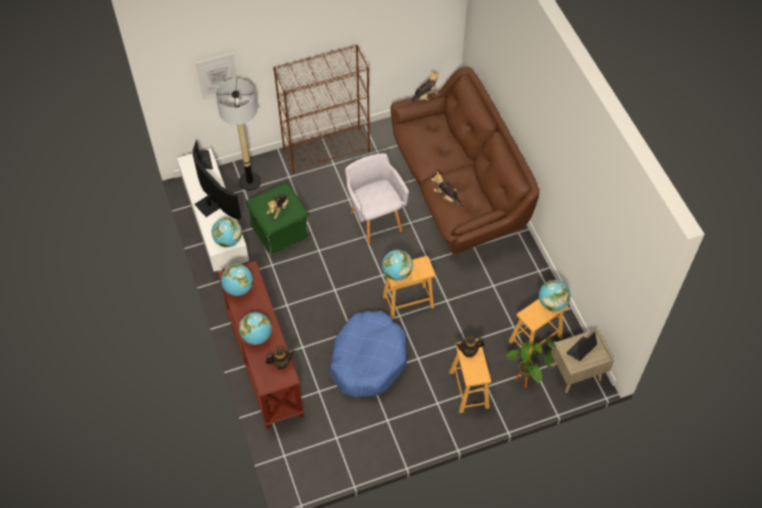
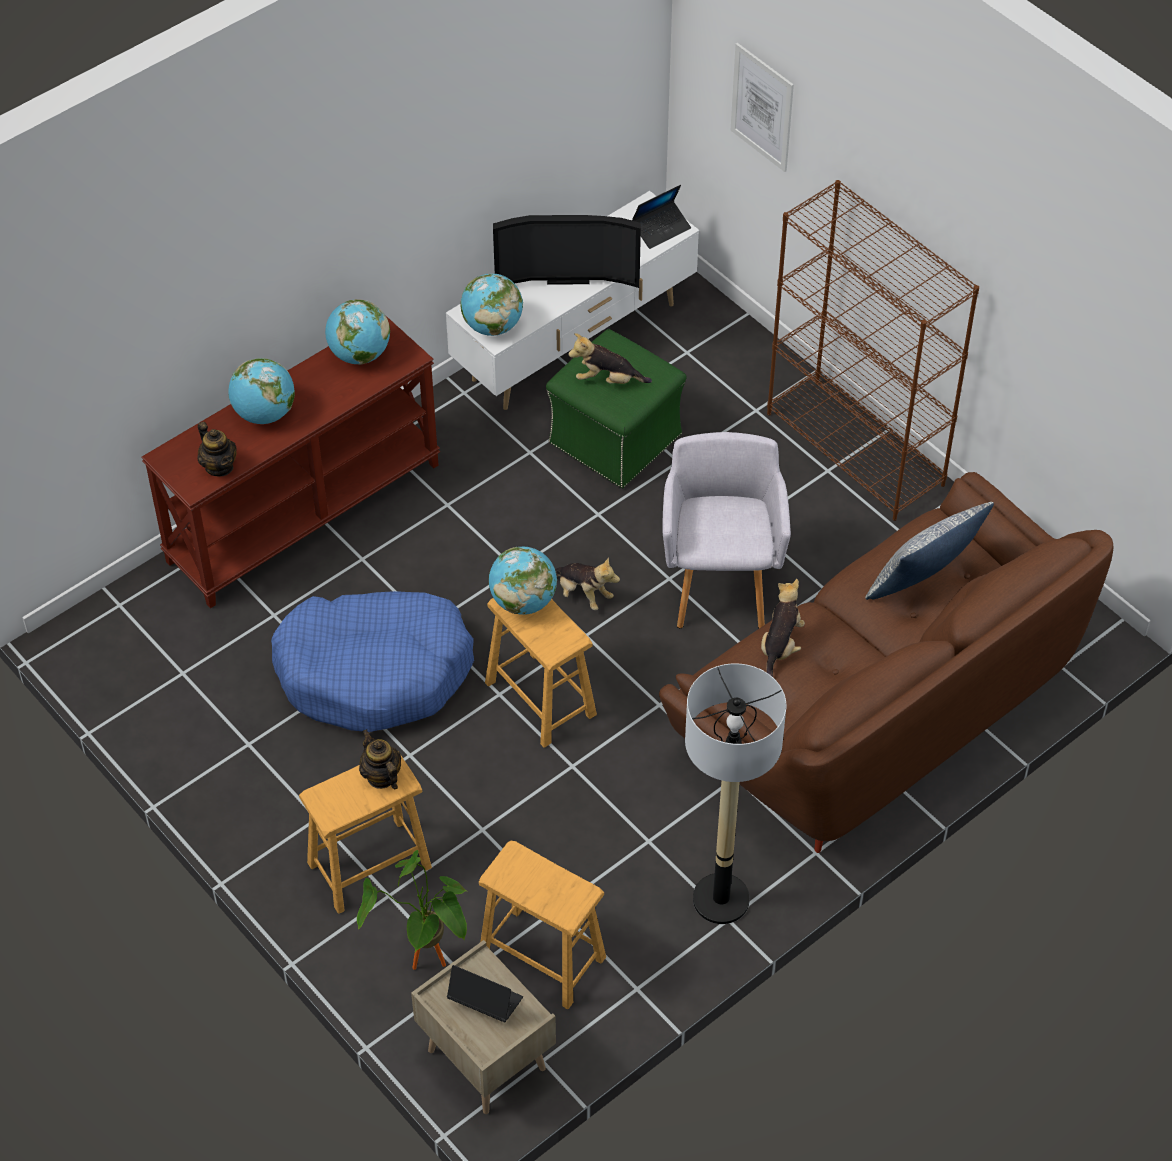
camera: 70 degrees right, 5 degrees down
television [192,152,241,220] -> television turned 60 degrees clockwise [493,215,641,288]
floor lamp [216,78,261,191] -> floor lamp moved to [685,663,786,924]
grey armchair [345,153,409,245] -> grey armchair turned 45 degrees counterclockwise [663,432,791,629]
plush toy [410,71,439,106] -> plush toy moved to [555,557,620,610]
globe [539,280,571,311] -> none
none -> pillow [865,502,994,600]

